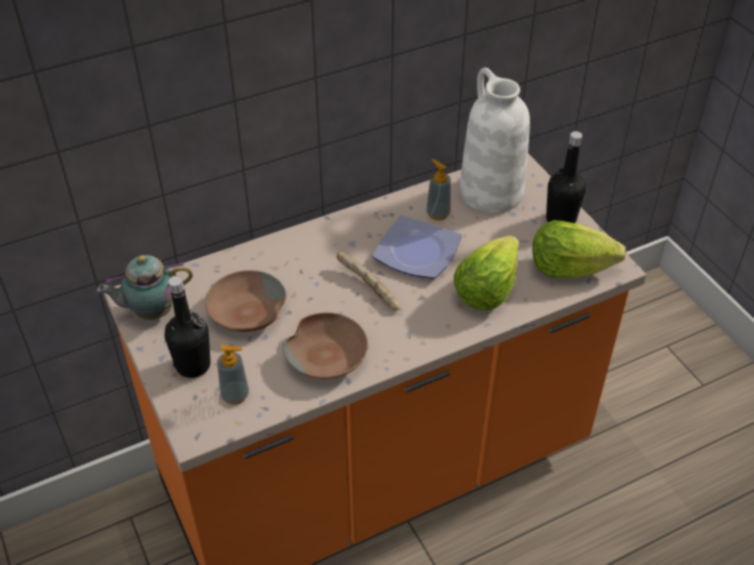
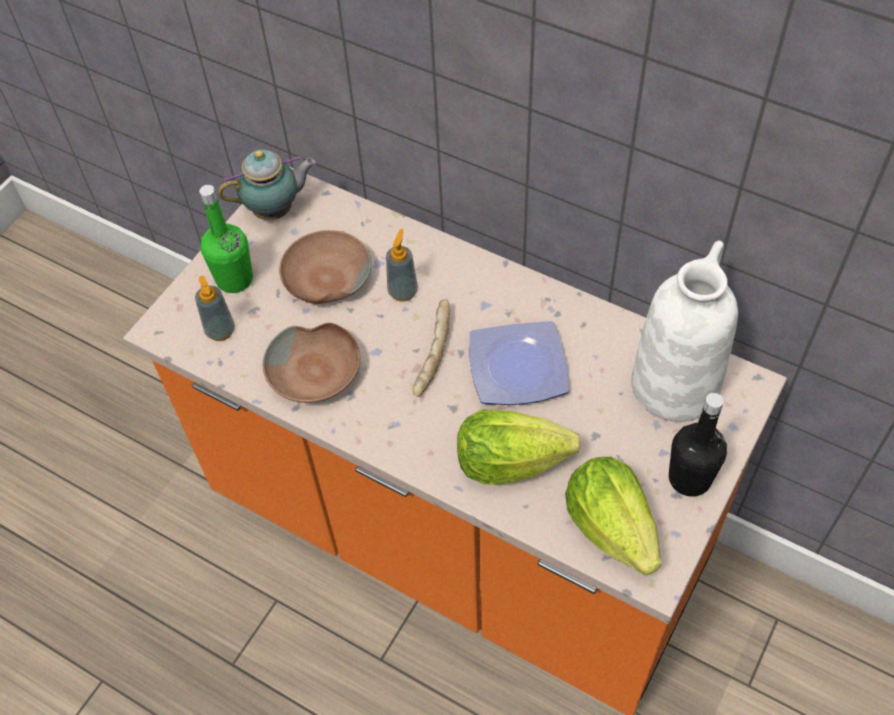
camera: 60 degrees right, 10 degrees up
teapot [97,255,193,320] -> teapot turned 120 degrees clockwise [218,149,316,220]
black bottle [164,276,211,378] -> green bottle [199,185,253,293]
soap dispenser [426,159,451,221] -> soap dispenser moved to [386,229,418,302]

